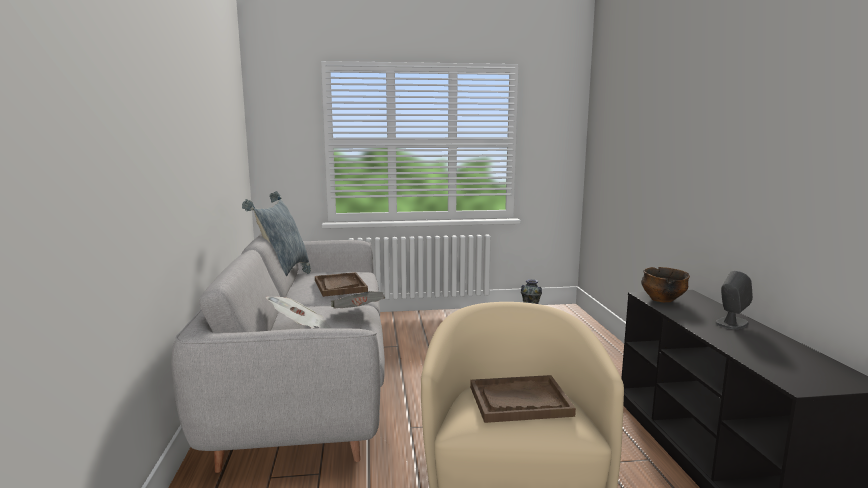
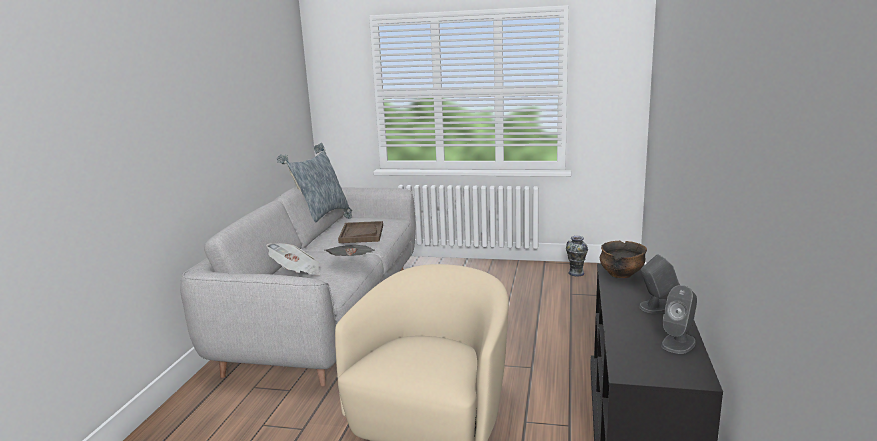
camera: 20 degrees right, 5 degrees up
brown tray [470,375,576,423] -> none
none -> grey speaker [661,285,697,354]

